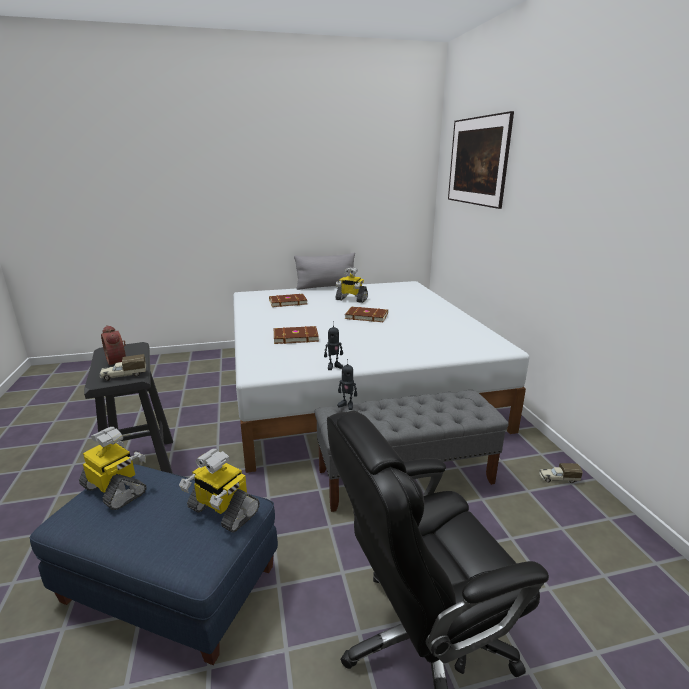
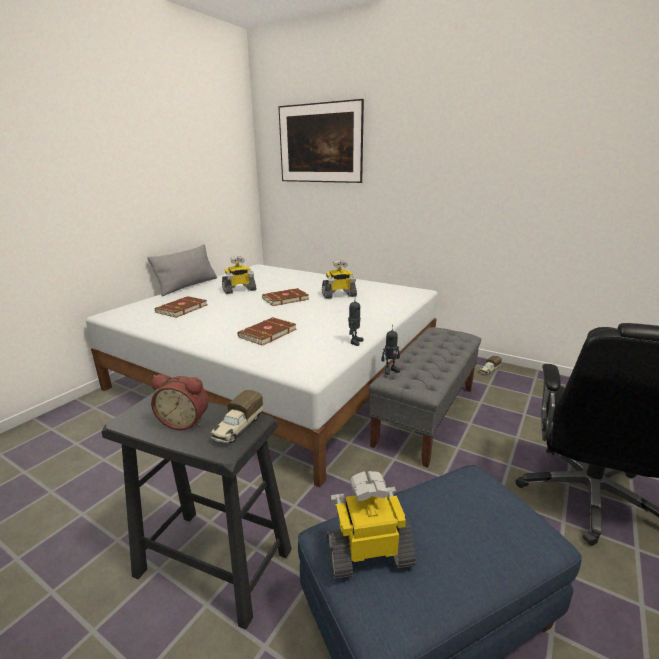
camera: 45 degrees left, 0 degrees up
toy robot [179,449,260,533] -> toy robot moved to [322,260,357,299]

